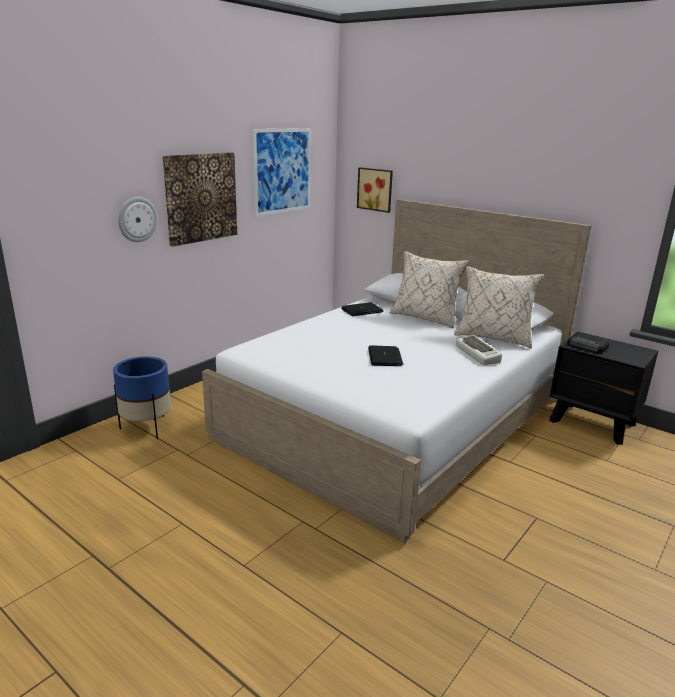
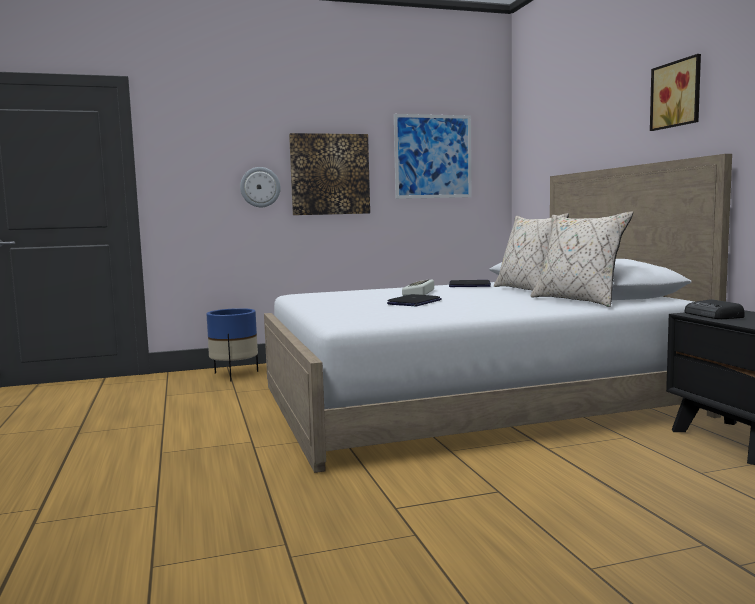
camera: 35 degrees right, 15 degrees down
picture [357,167,393,213] -> picture moved to [650,54,701,131]
keyboard [456,335,502,365] -> keyboard moved to [402,279,434,296]

